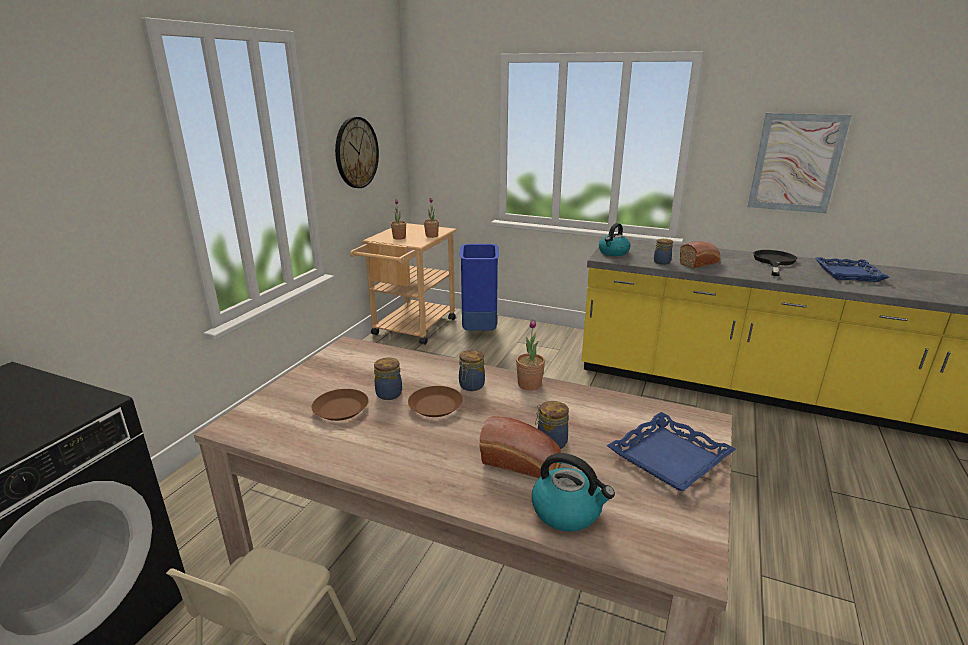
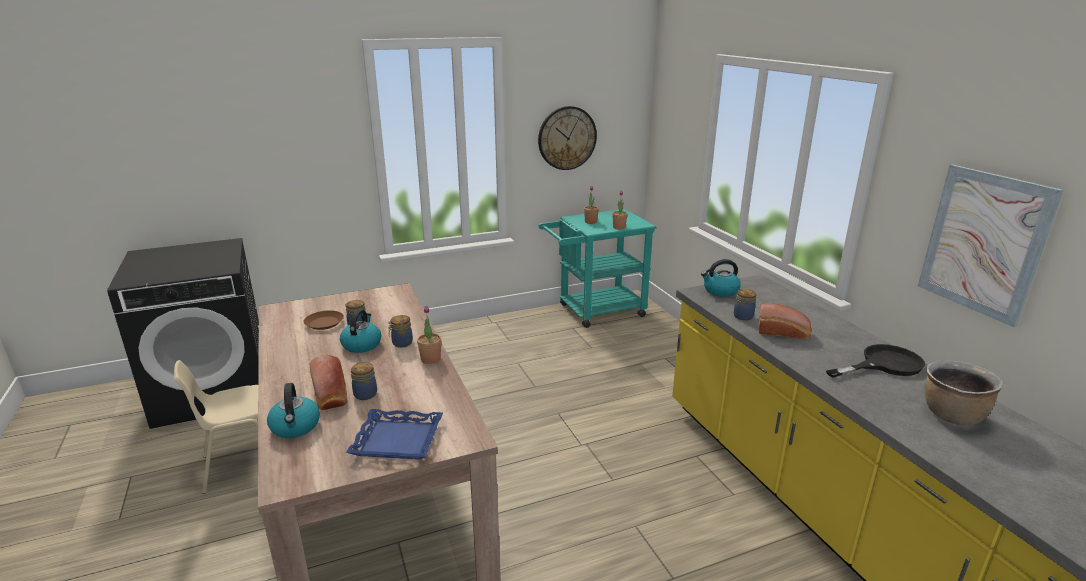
camera: 45 degrees right, 0 degrees up
beige cart [350,223,457,345] -> turquoise cart [539,209,657,328]
brown plate [408,386,463,417] -> kettle [340,309,381,353]
blue trash can [459,244,499,330] -> none
blue tray [815,257,889,282] -> brown cooking pot [924,360,1004,426]

